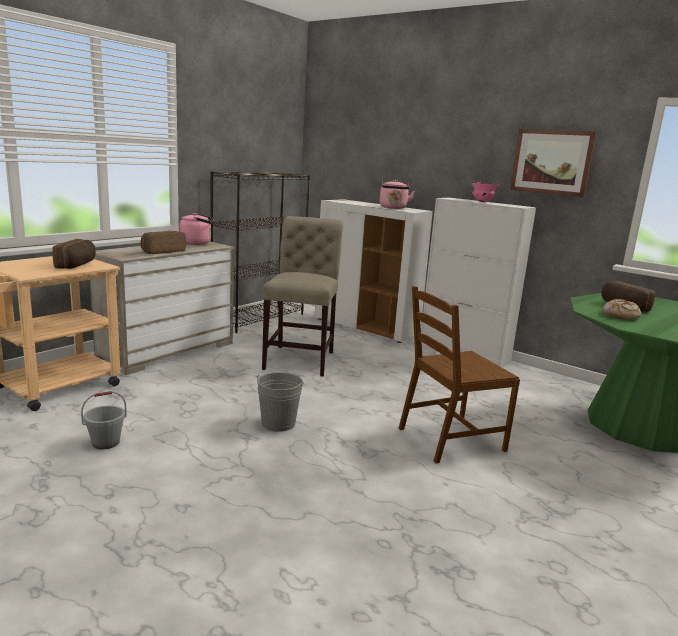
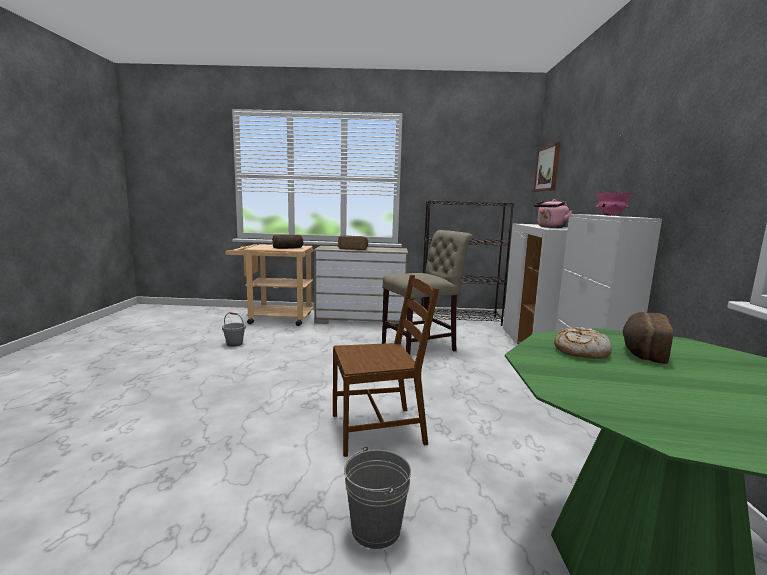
camera: 55 degrees right, 5 degrees down
pink kettle [179,213,214,245] -> none
grey bucket [255,372,304,432] -> grey bucket moved to [344,446,411,549]
brown chair [398,286,520,463] -> brown chair turned 135 degrees clockwise [333,275,439,457]
picture [510,129,597,197] -> picture moved to [534,142,560,192]

